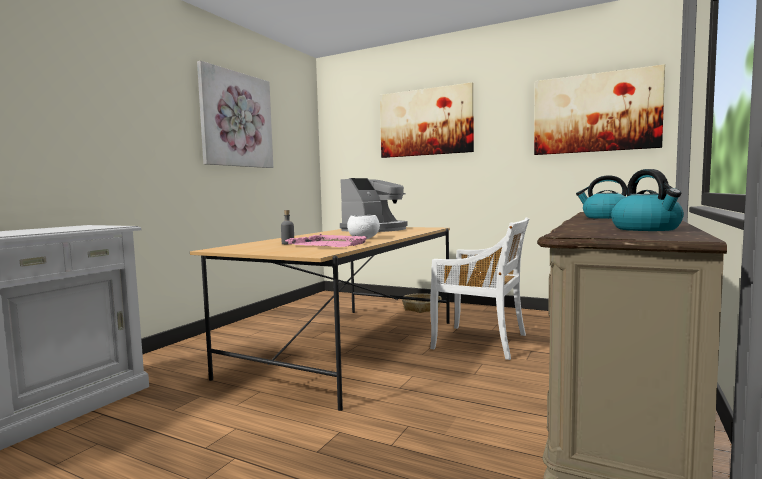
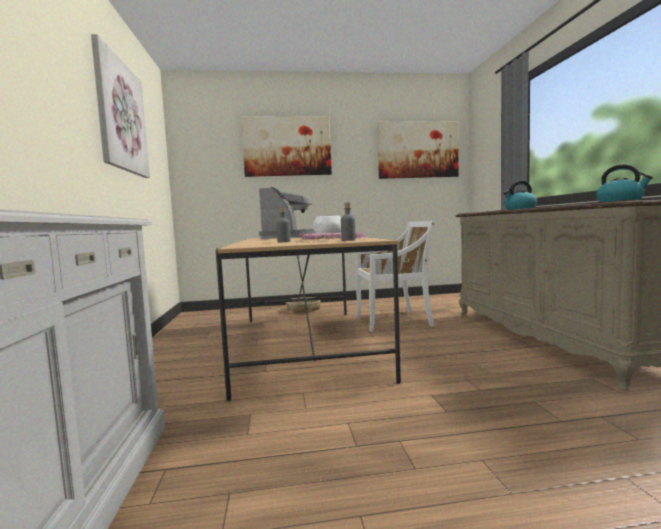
camera: 35 degrees left, 0 degrees up
none -> grey bottle [341,203,356,241]

